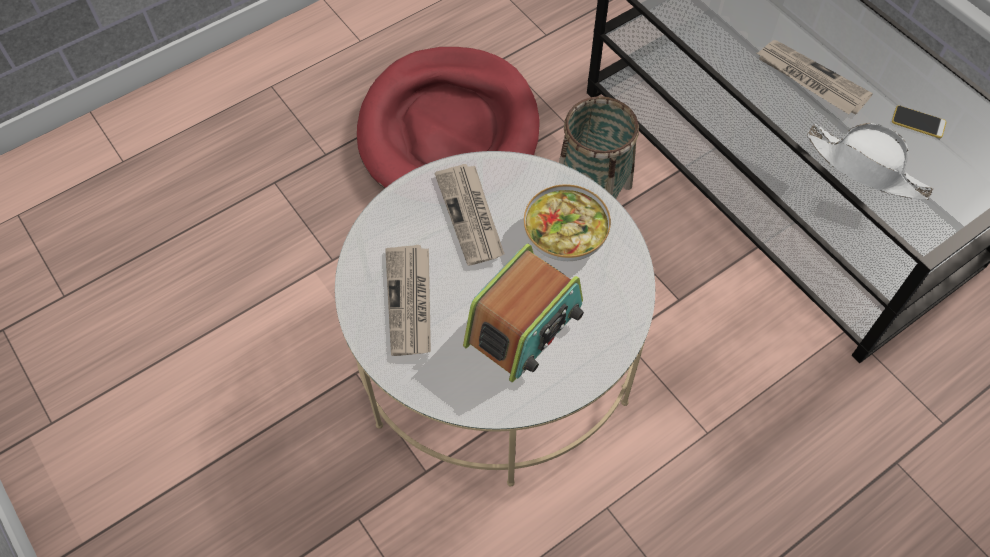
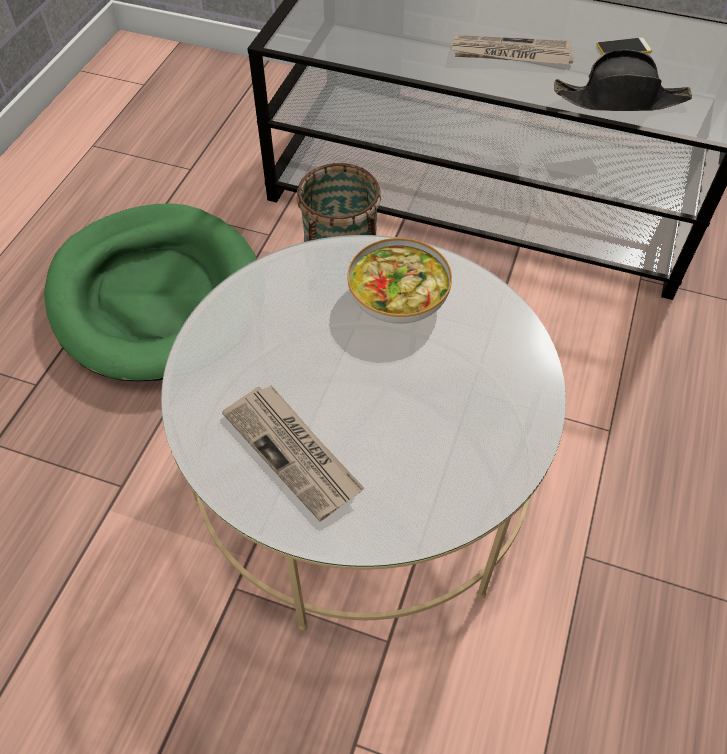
camera: 35 degrees left, 5 degrees down
red dog bed [357,47,539,188] -> green dog bed [44,203,257,381]
newspaper [434,164,505,266] -> none
radio [463,244,584,382] -> none
white hat [807,123,933,200] -> black hat [554,49,692,111]

